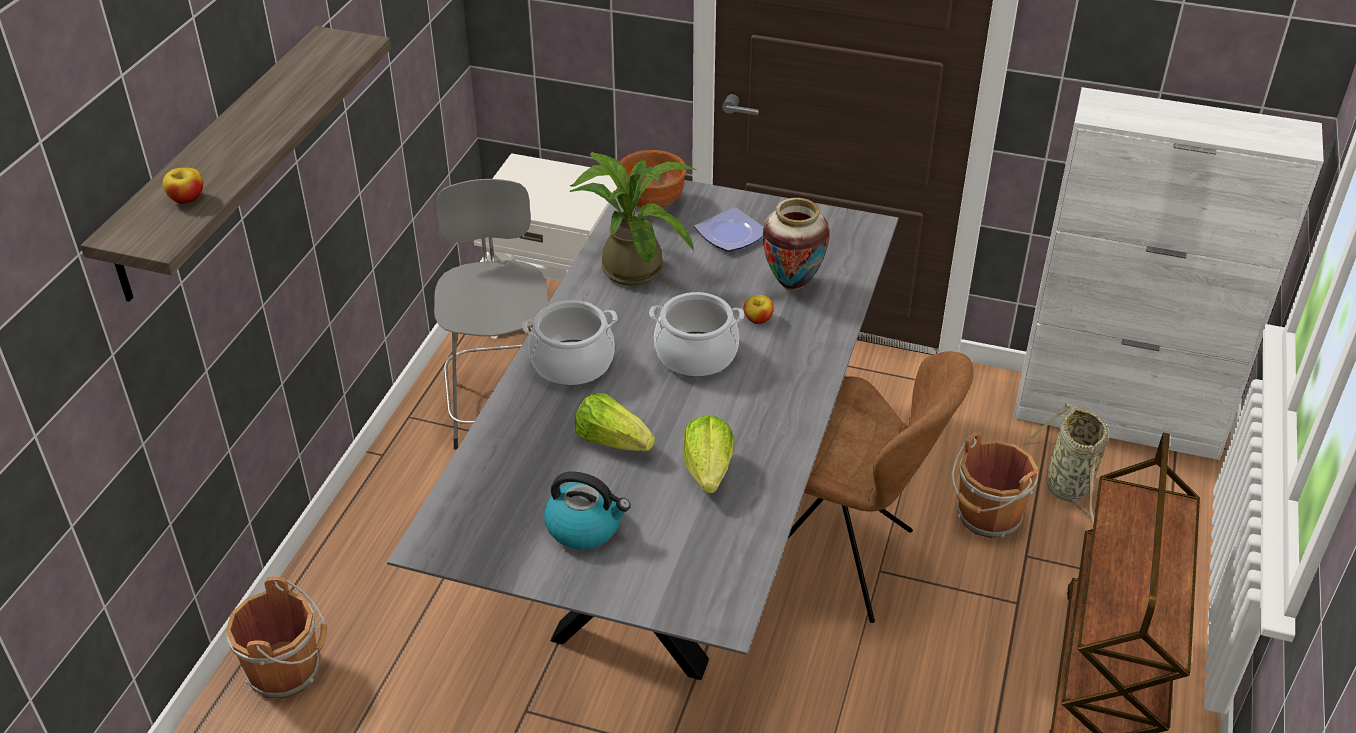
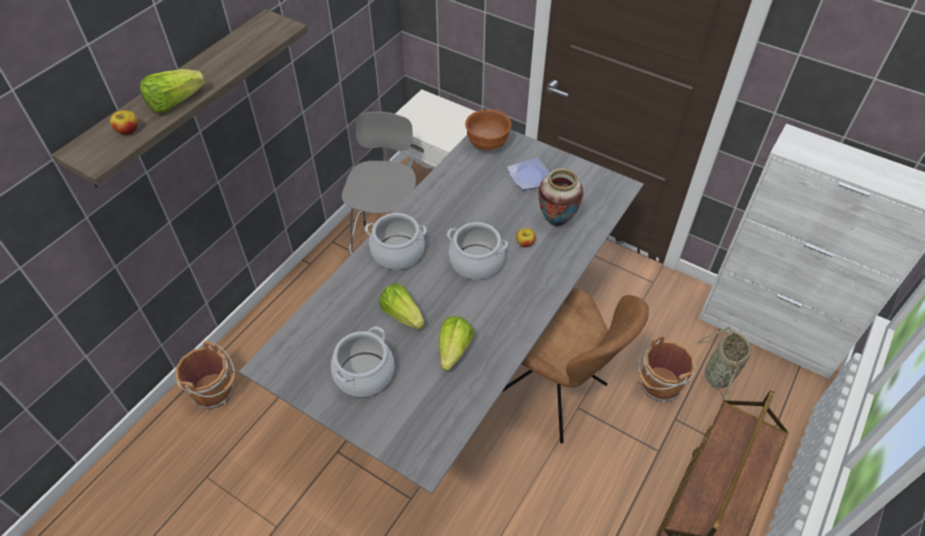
camera: 15 degrees right, 10 degrees up
kettle [544,471,631,549] -> cooking pot [331,326,394,397]
potted plant [570,152,696,286] -> none
none -> lettuce [140,69,205,113]

